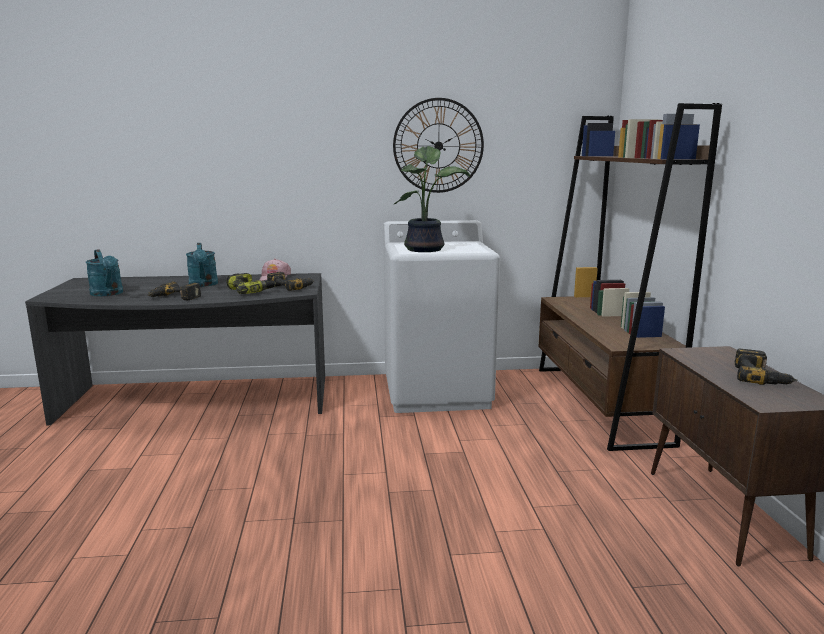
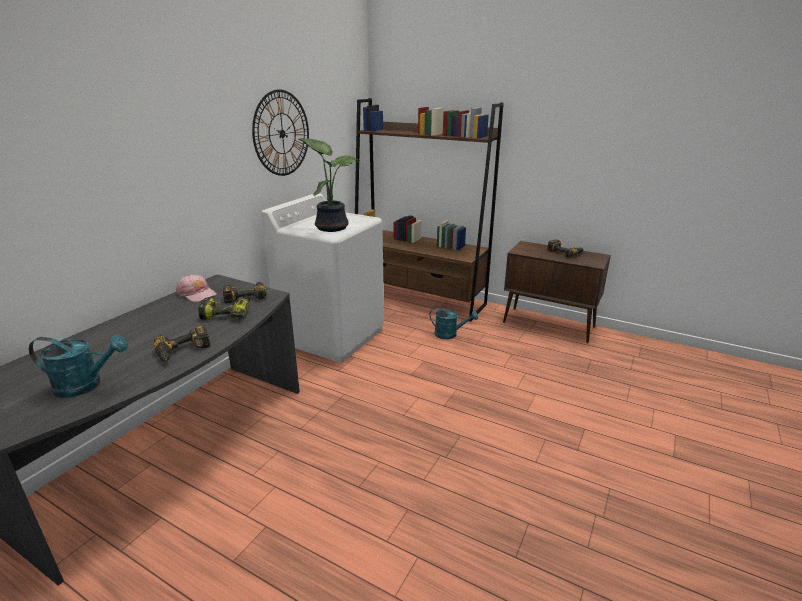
camera: 55 degrees left, 10 degrees up
turquoise watering can [186,243,218,287] -> turquoise watering can moved to [429,306,478,339]

